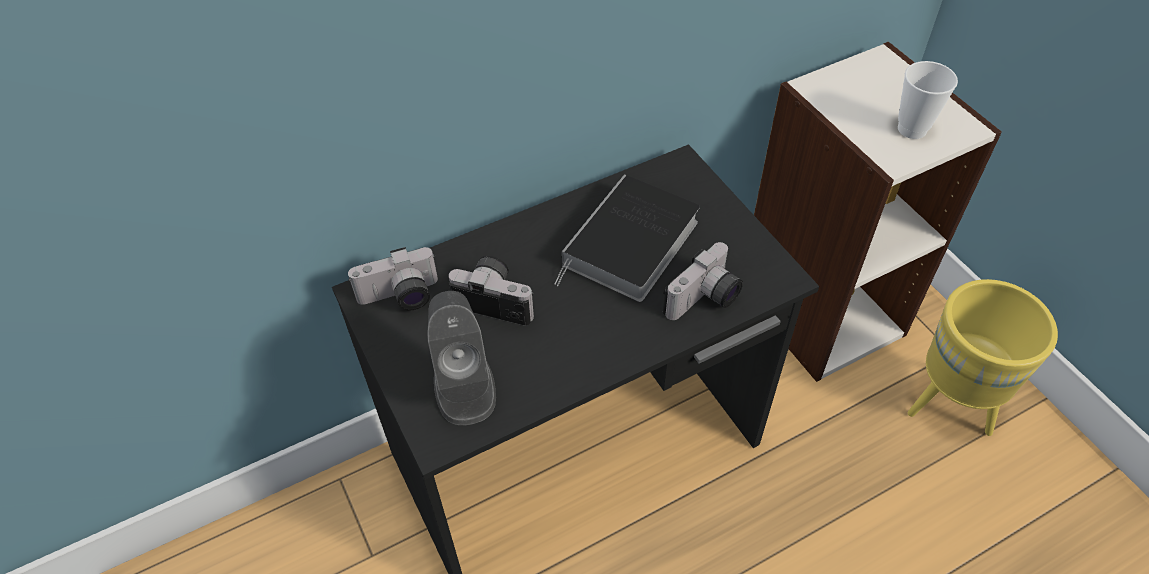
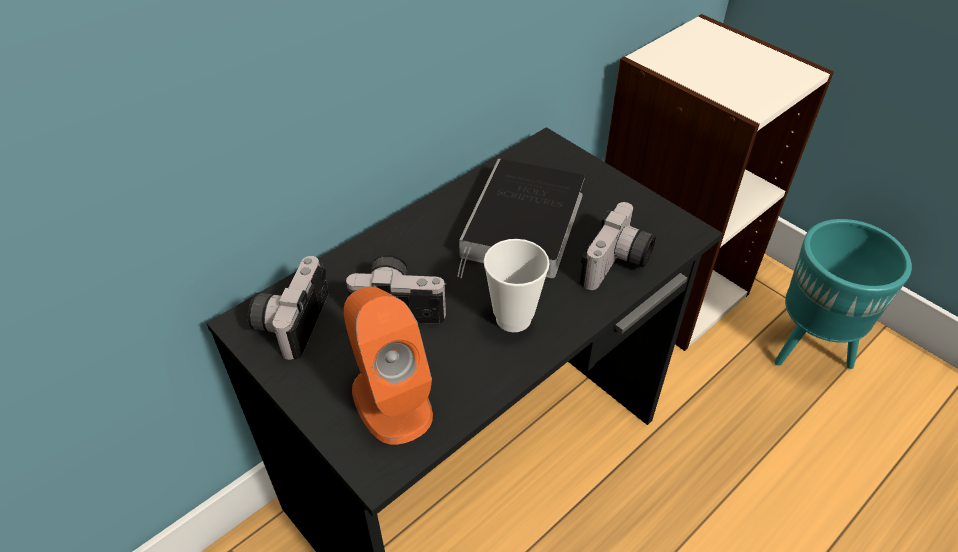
camera: 15 degrees left, 5 degrees down
camera [348,247,438,310] -> camera turned 135 degrees clockwise [248,256,329,360]
grey speaker [428,291,496,425] -> orange speaker [344,287,433,445]
cup [898,61,958,139] -> cup moved to [484,239,550,332]
yellow planter [908,279,1058,436] -> turquoise planter [774,219,912,369]

